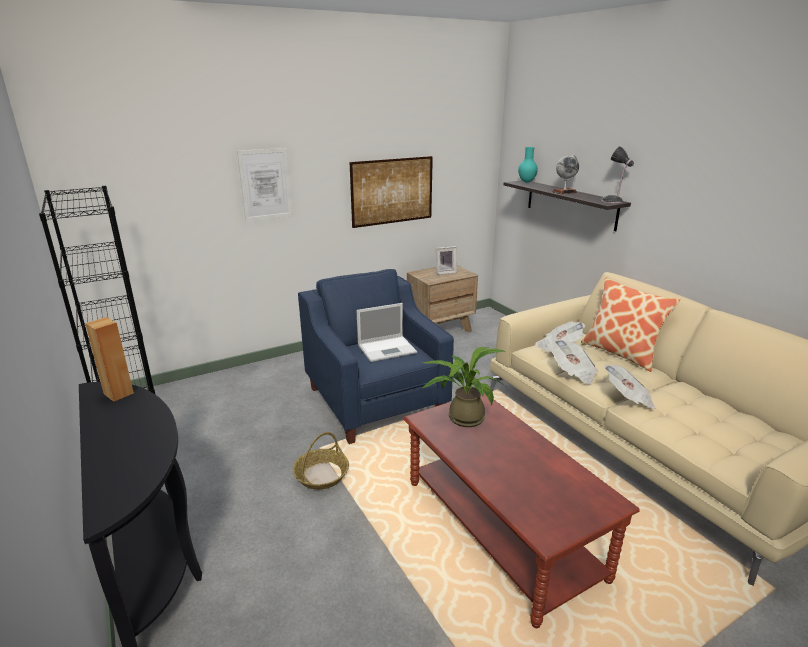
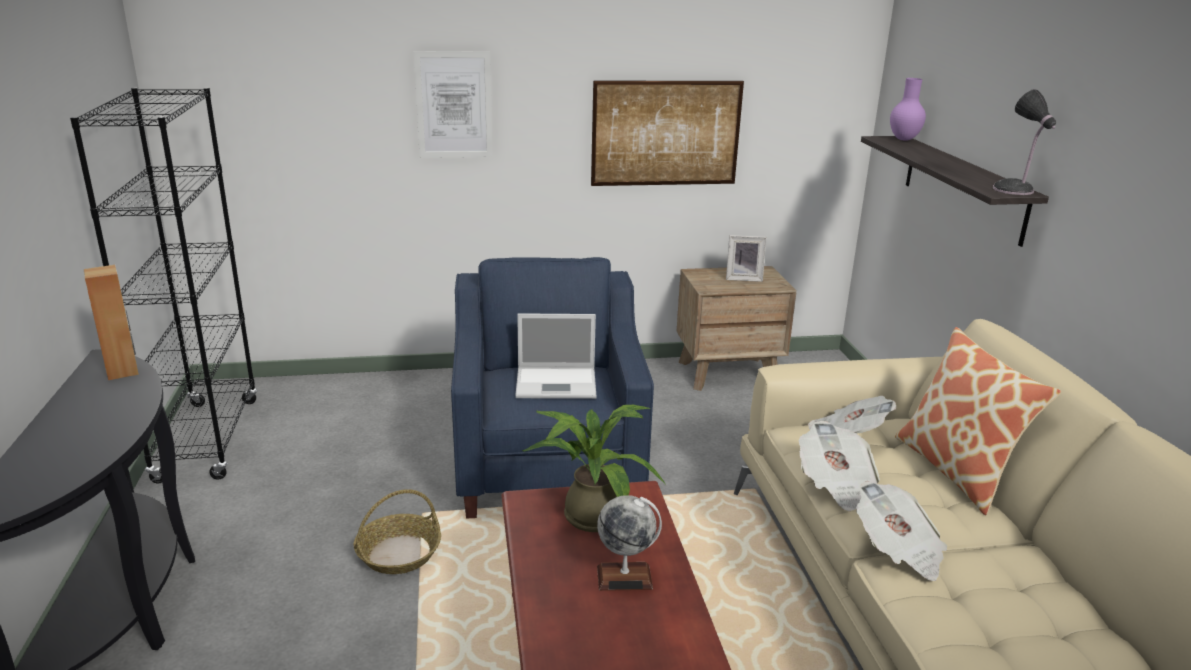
camera: 20 degrees right, 0 degrees up
turquoise vase [518,147,538,182] -> purple vase [890,78,926,141]
globe [552,154,579,194] -> globe moved to [597,495,662,591]

